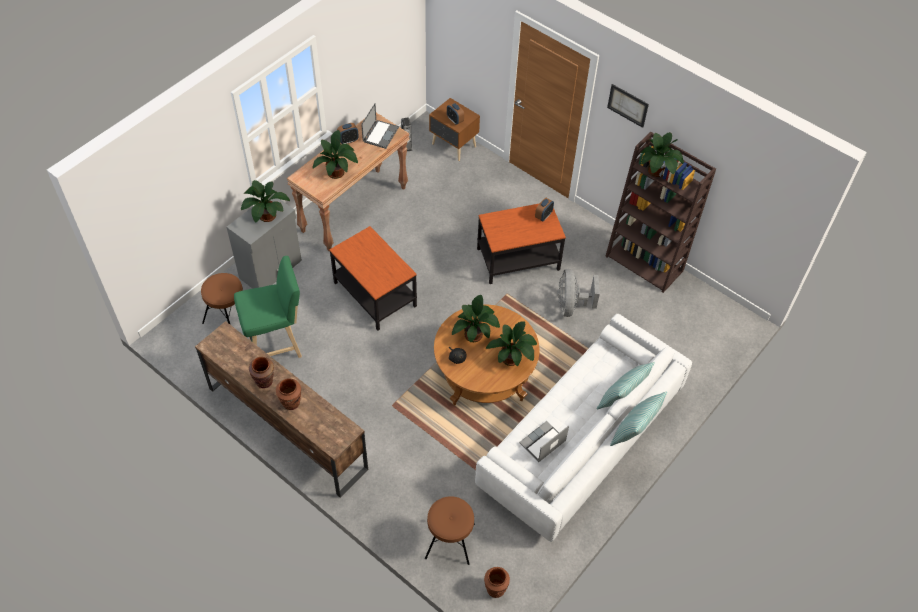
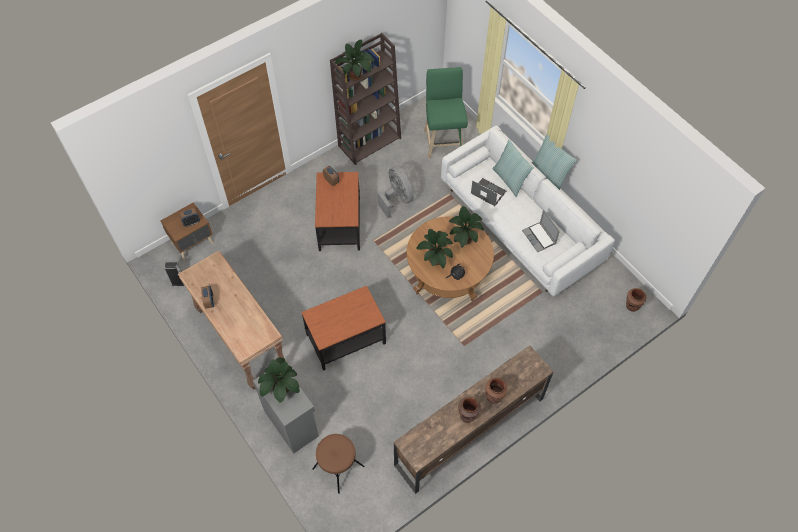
camera: 75 degrees left, 5 degrees up
green stool [234,256,302,358] -> green stool moved to [424,67,468,159]
potted plant [312,130,358,179] -> none
laptop [361,104,399,149] -> laptop moved to [471,178,506,206]
brown stool [425,496,475,565] -> none
grey fan [558,269,600,317] -> grey fan turned 135 degrees counterclockwise [378,166,414,218]
picture [607,84,649,128] -> none

